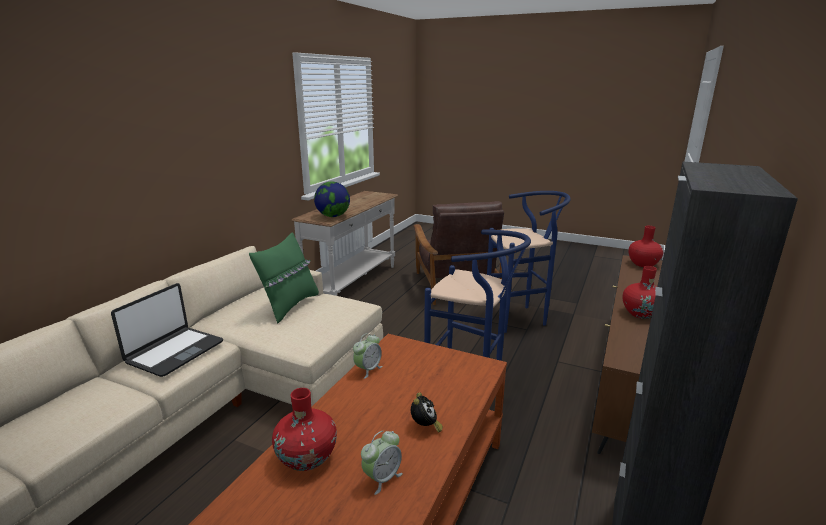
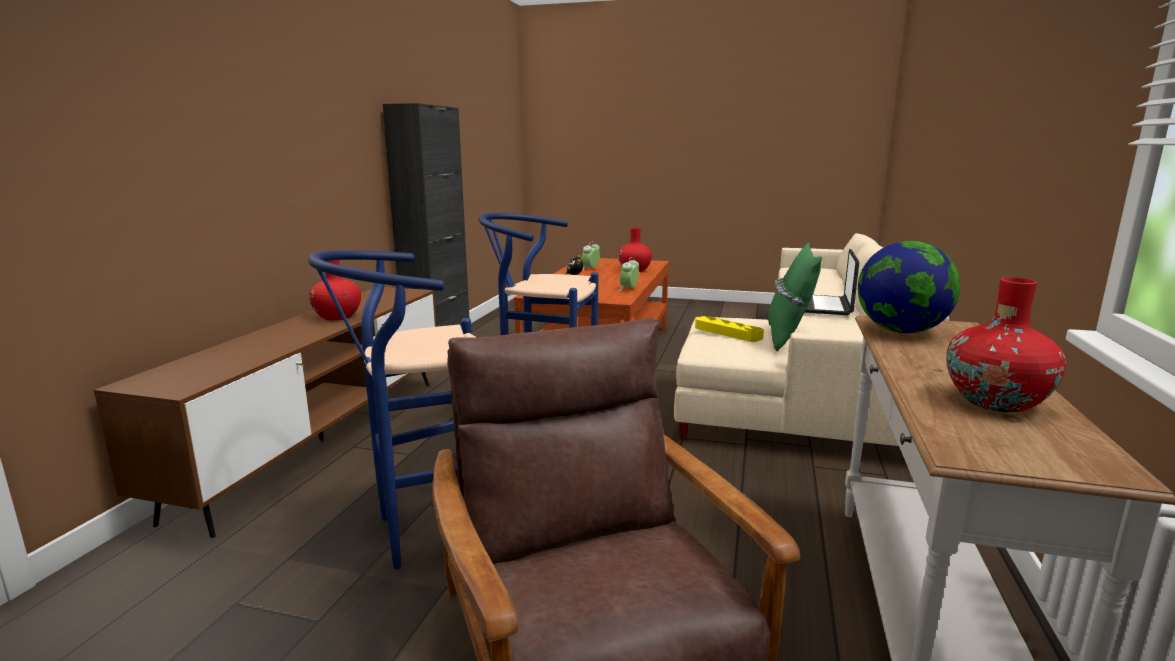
camera: 170 degrees right, 5 degrees down
red vase [629,226,663,267] -> red vase moved to [946,277,1066,412]
none -> yellow tray [695,316,764,342]

